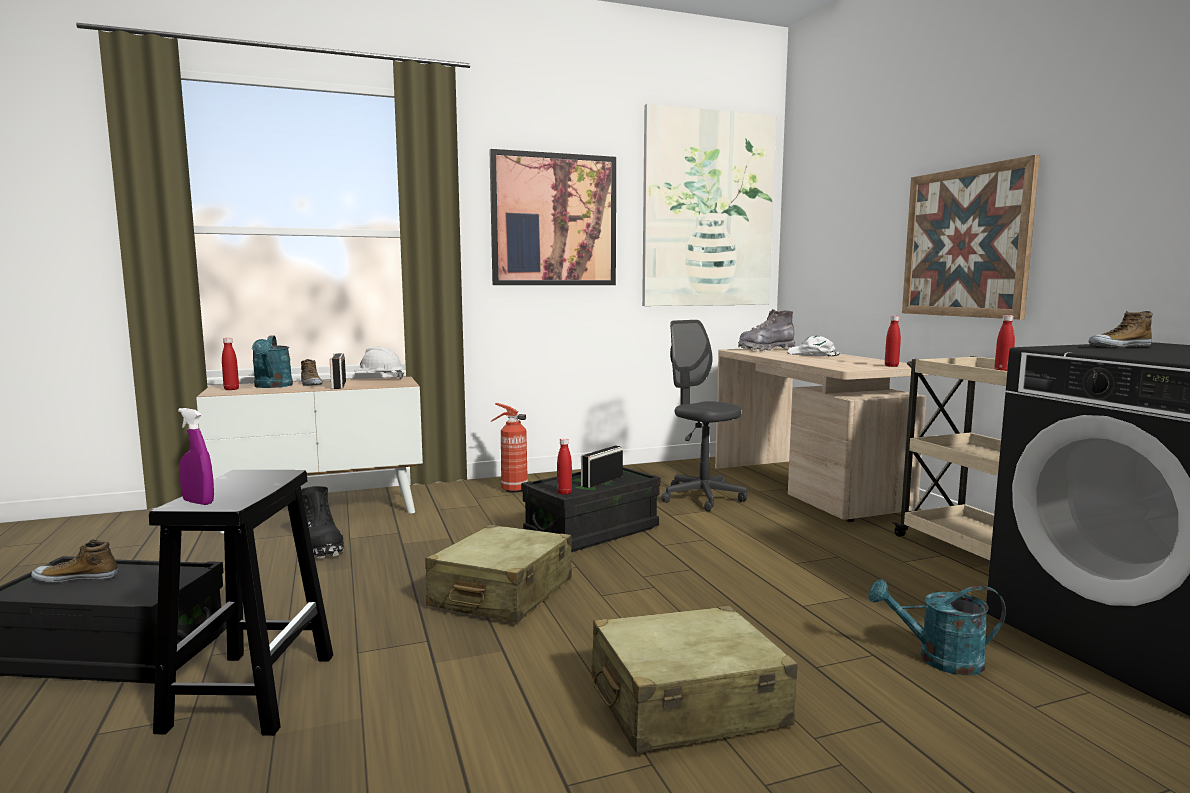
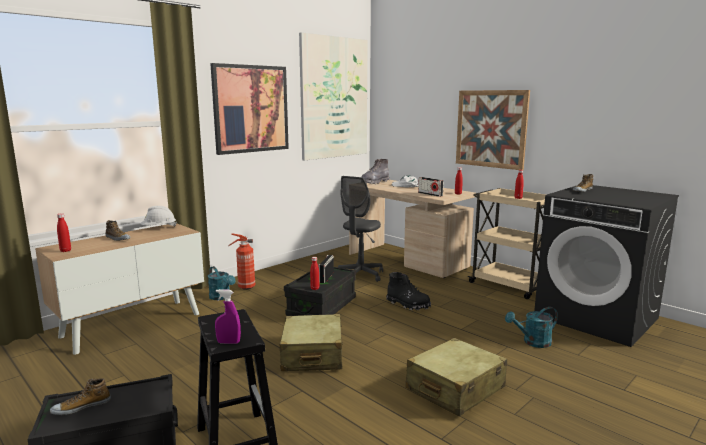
camera: 25 degrees left, 5 degrees up
turquoise watering can [252,336,293,388] -> turquoise watering can moved to [208,266,236,300]
black boot [301,486,344,558] -> black boot moved to [386,272,431,310]
radio [330,353,346,389] -> radio moved to [418,177,444,197]
grey office chair [661,320,747,511] -> grey office chair turned 90 degrees counterclockwise [338,176,383,282]

